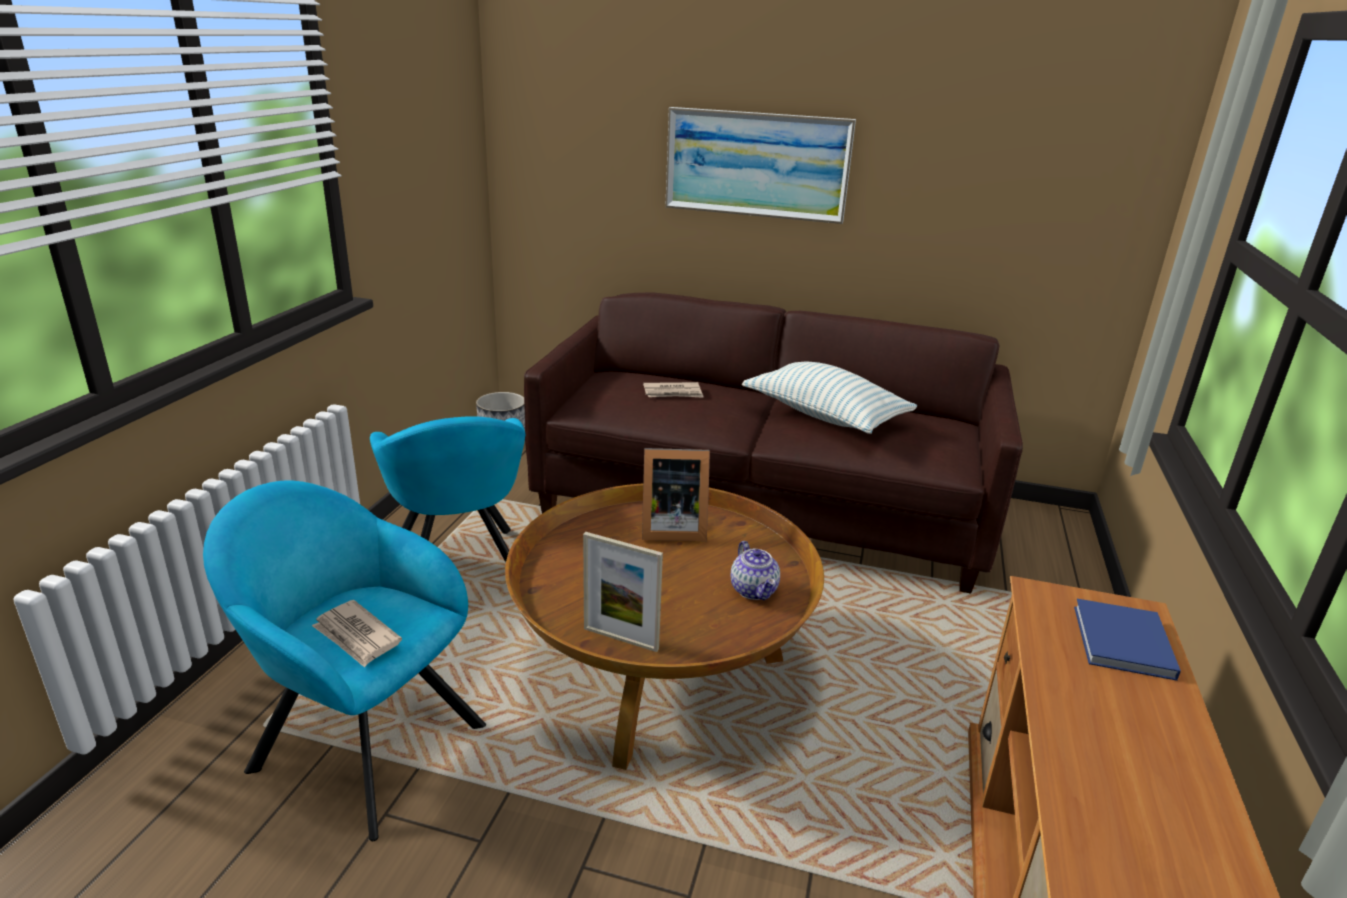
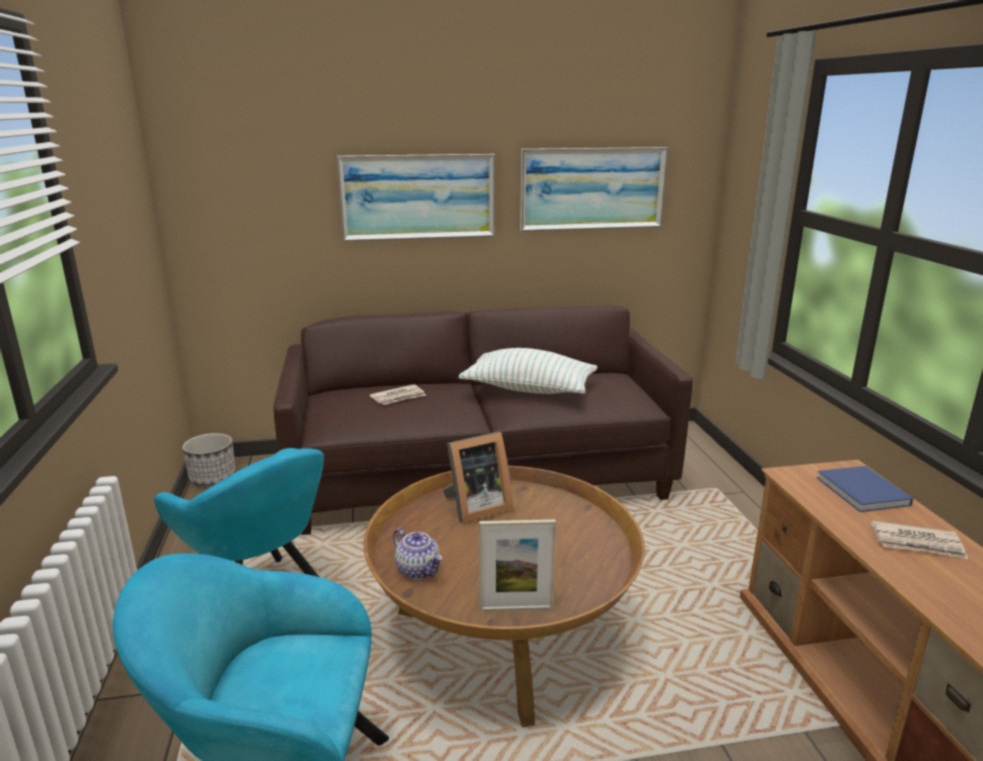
camera: 25 degrees left, 5 degrees down
newspaper [312,600,402,668] -> newspaper moved to [871,521,968,559]
teapot [731,541,780,600] -> teapot moved to [393,528,442,579]
none -> picture [520,147,668,232]

